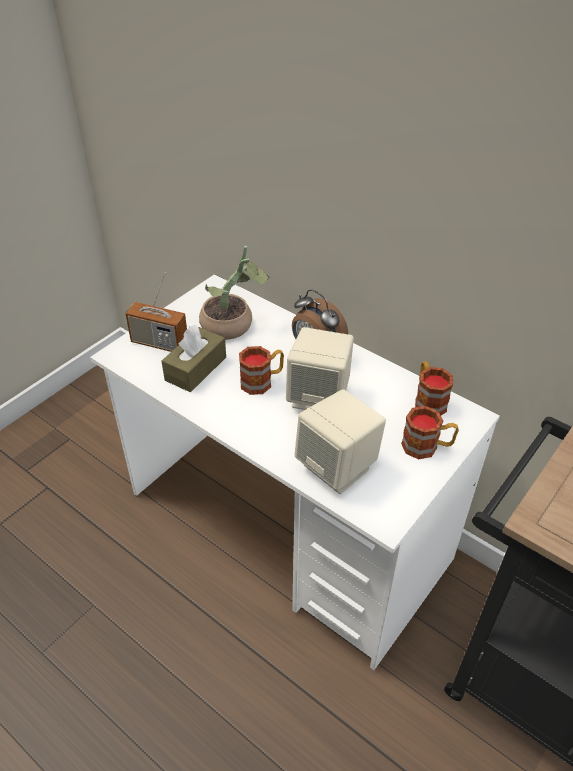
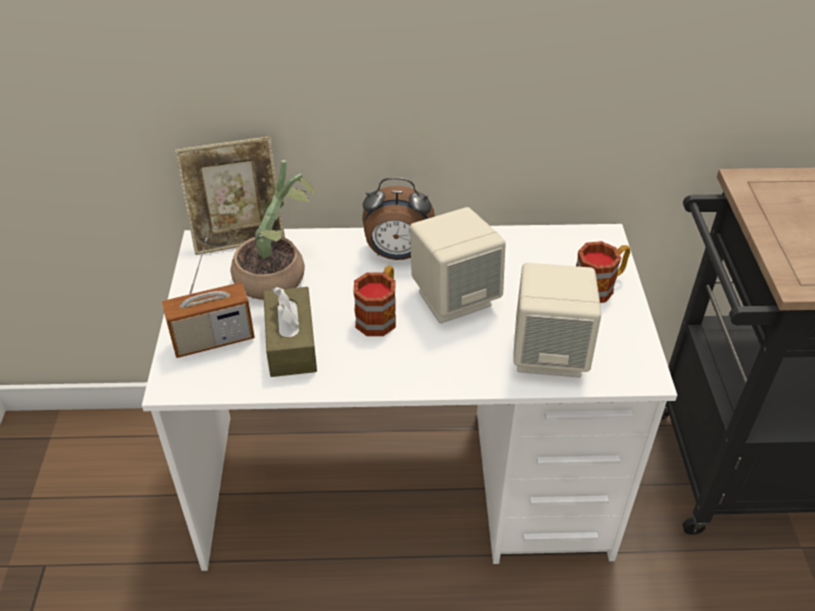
camera: 40 degrees left, 0 degrees up
mug [415,361,453,415] -> none
none -> picture frame [175,136,285,255]

